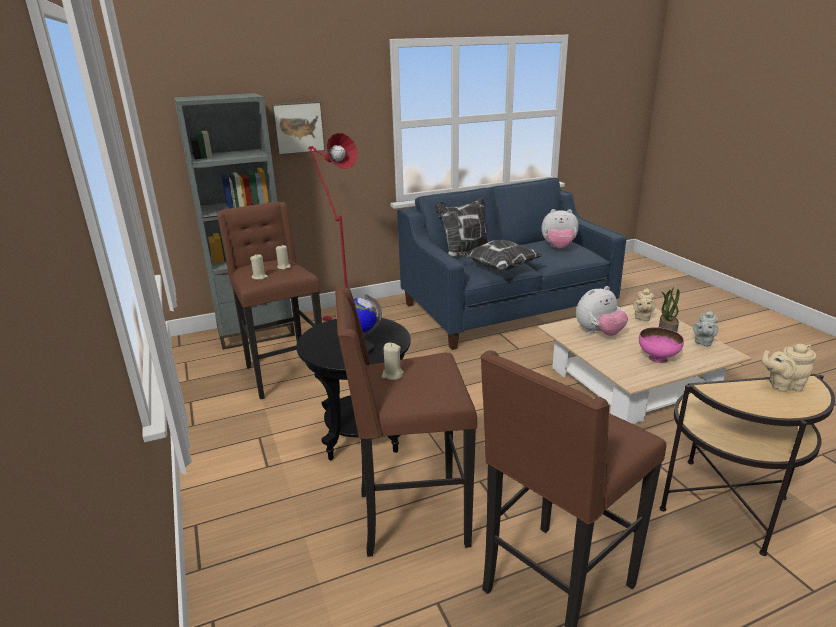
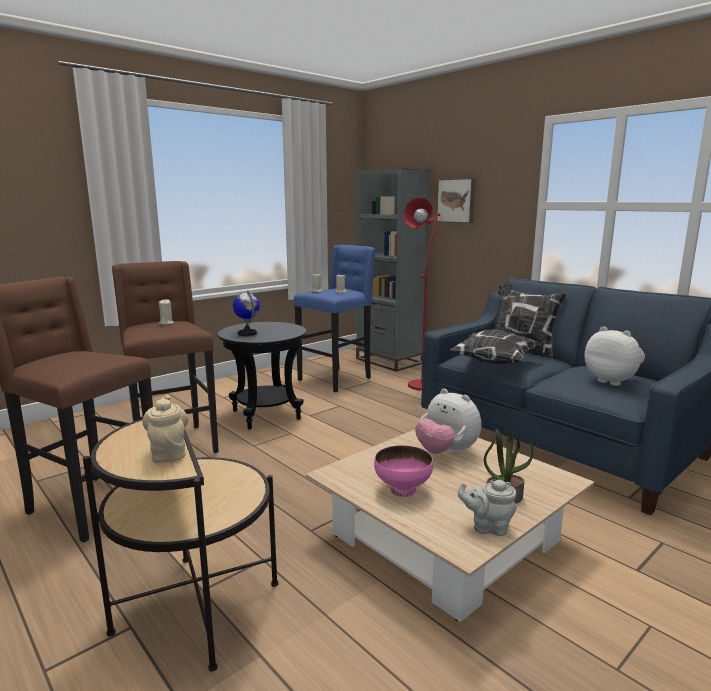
camera: 70 degrees right, 10 degrees down
brown stool [217,202,322,399] -> blue stool [294,245,376,392]
plush toy [541,209,579,248] -> plush toy turned 150 degrees clockwise [584,326,645,386]
beige teapot [633,288,656,321] -> none

